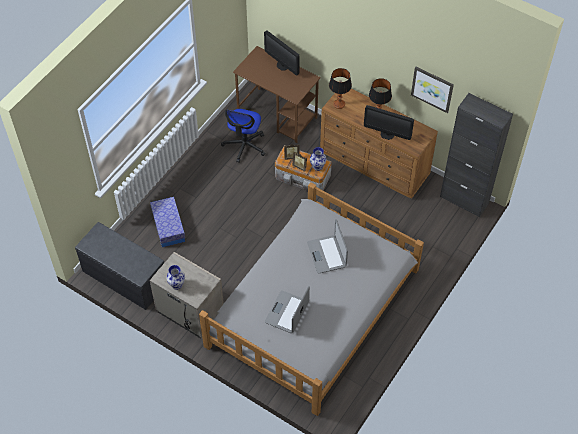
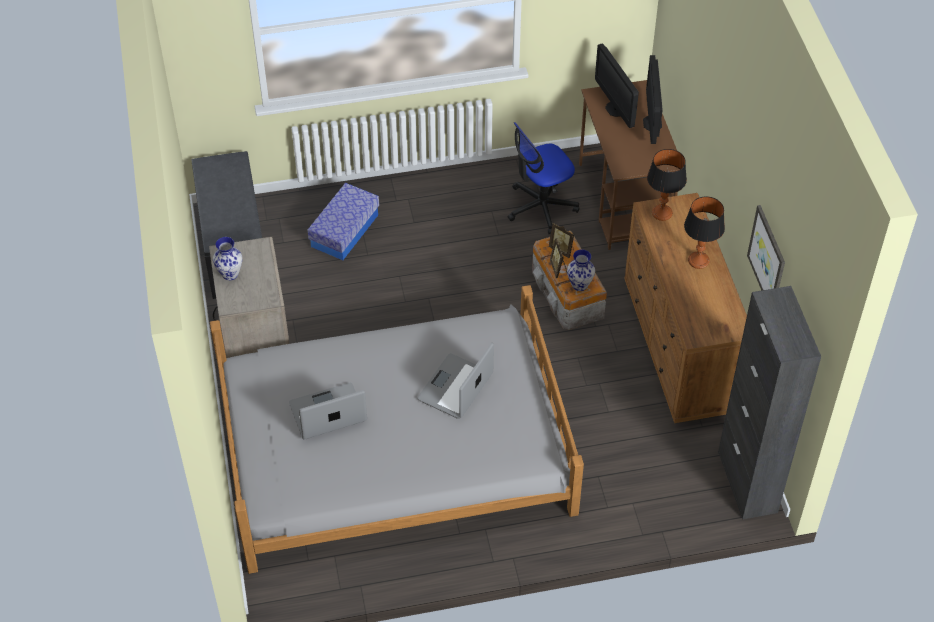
camera: 45 degrees right, 5 degrees down
monitor [364,105,414,140] -> monitor moved to [595,43,639,128]

